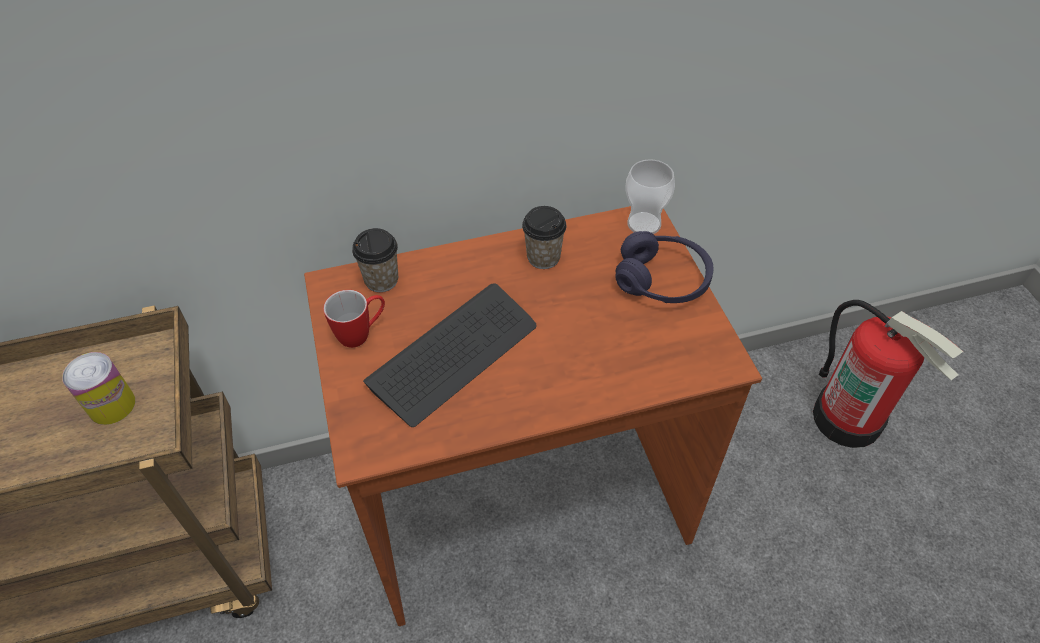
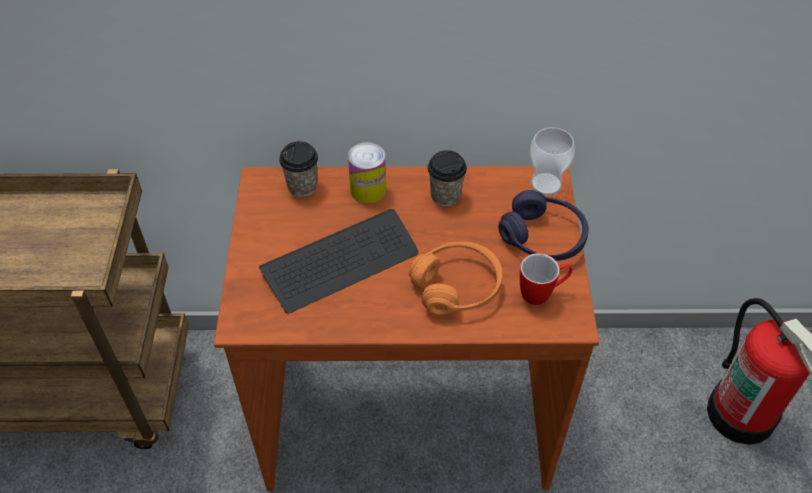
camera: 15 degrees right, 0 degrees up
can [62,352,135,425] -> can moved to [348,142,386,203]
mug [323,290,385,348] -> mug moved to [520,253,572,305]
none -> orange headphones [409,242,502,316]

